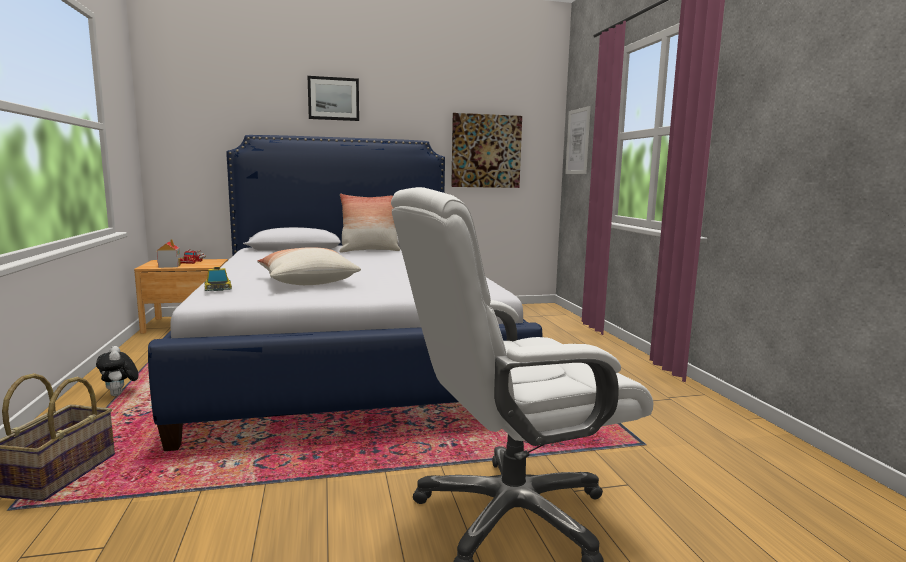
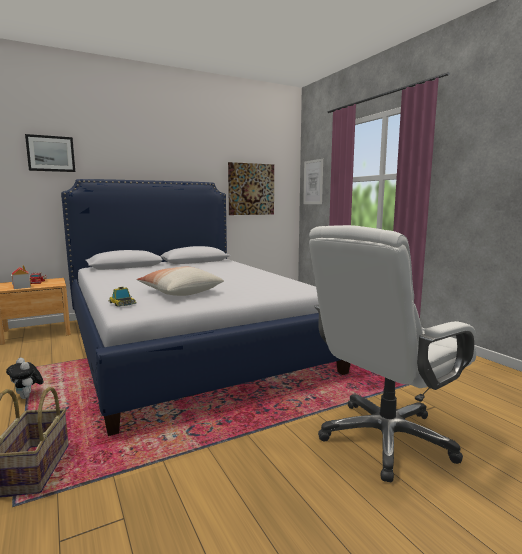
camera: 15 degrees left, 0 degrees up
picture [308,76,359,121] -> picture moved to [25,134,75,172]
pillow [340,193,400,253] -> none

